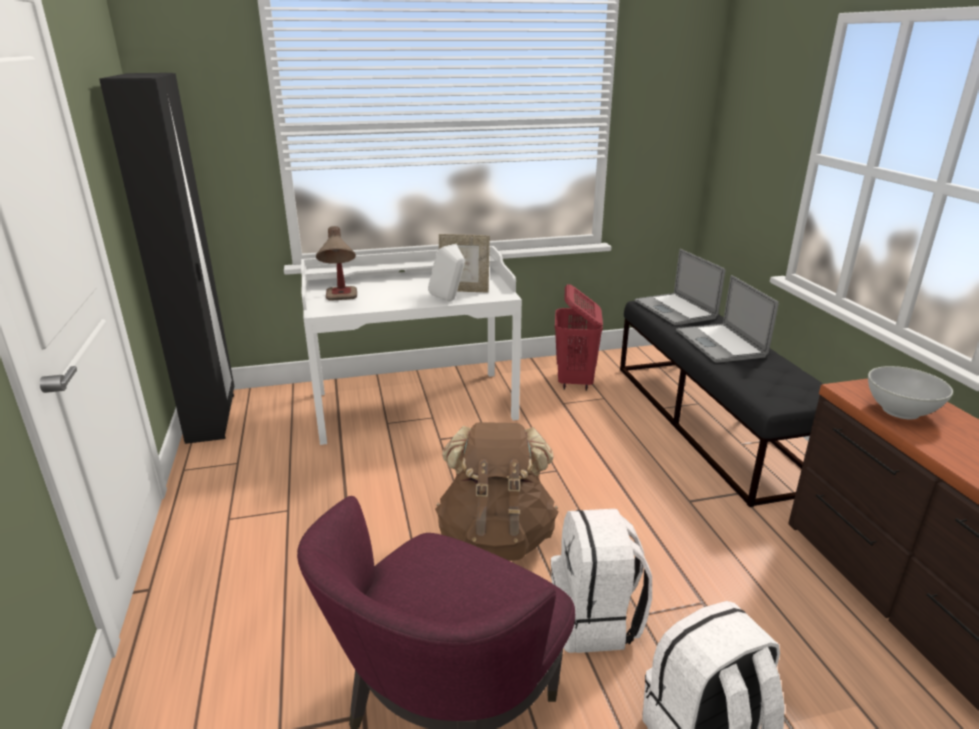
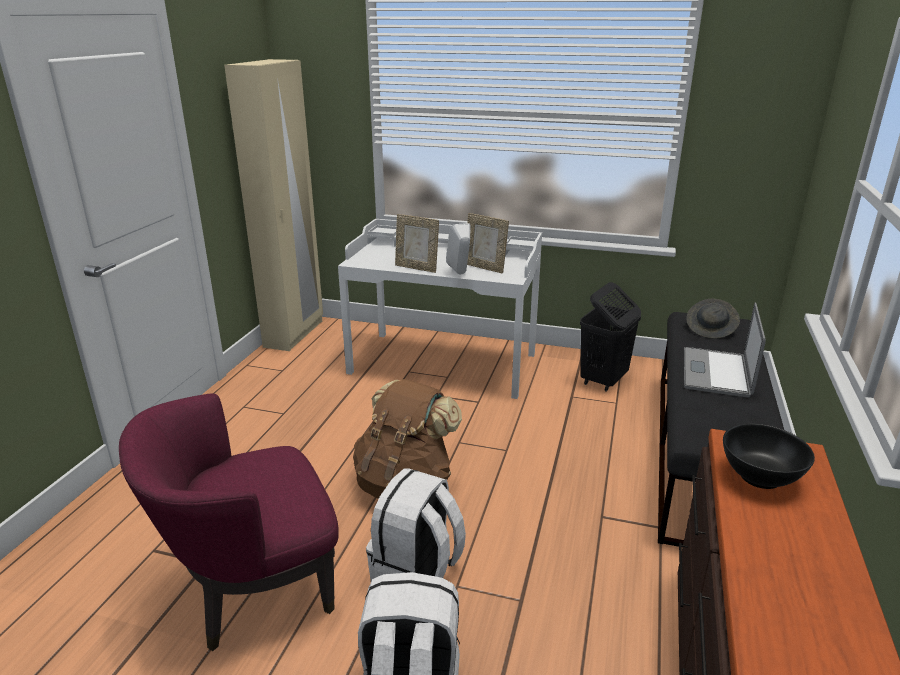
camera: 30 degrees right, 0 degrees up
black wardrobe [99,73,234,444] -> beige wardrobe [224,59,323,351]
table lamp [316,226,357,301] -> none
red laundry basket [555,284,603,391] -> black laundry basket [580,282,641,392]
laptop [635,249,725,325] -> grey hat [686,299,740,339]
white bowl [868,366,953,419] -> black bowl [723,424,815,489]
none -> picture frame [395,214,439,273]

